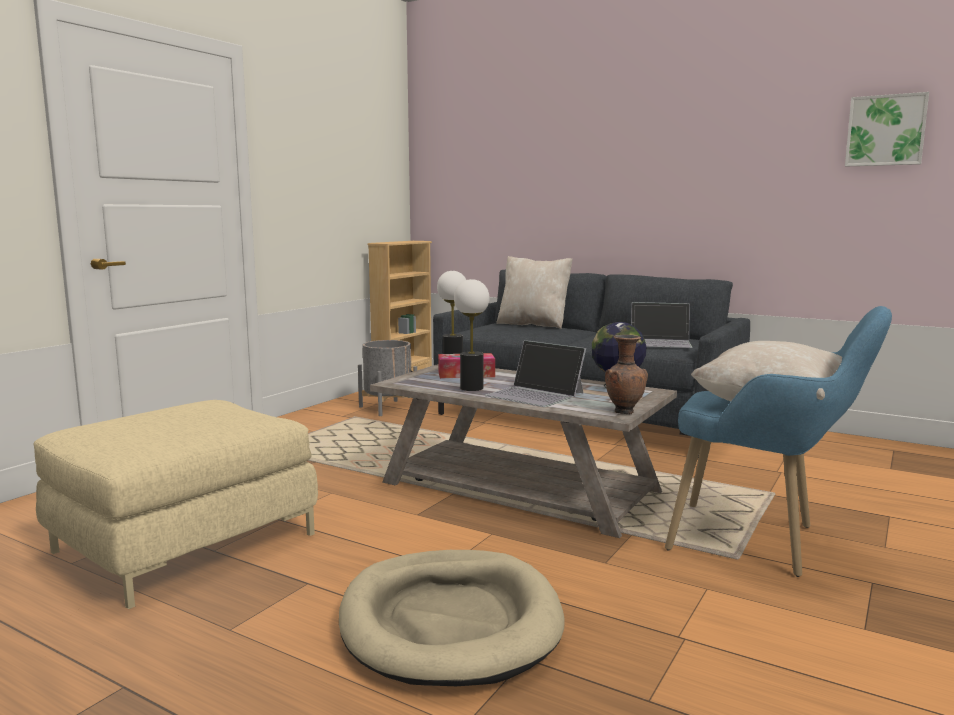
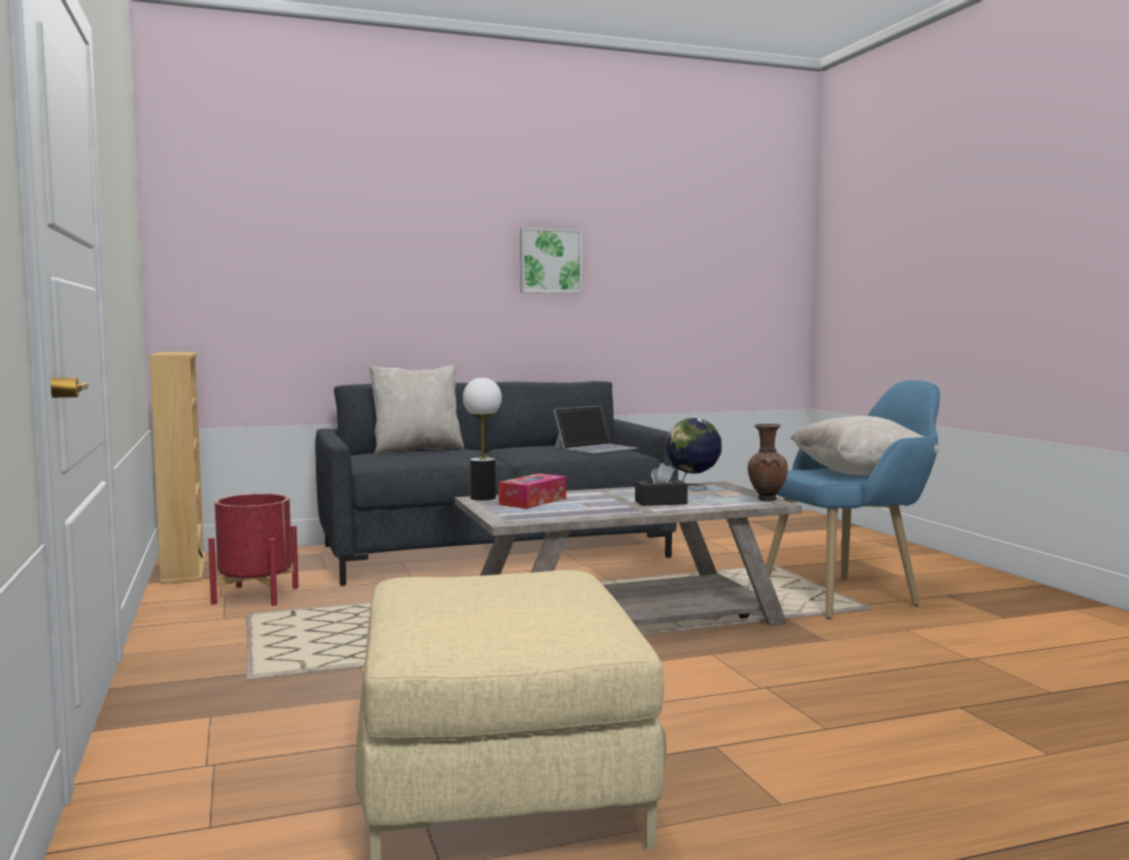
camera: 50 degrees left, 5 degrees down
beige dog bed [339,550,565,686] -> none
grey planter [358,340,417,416] -> red planter [208,494,298,606]
table lamp [454,279,490,391] -> none
laptop [485,340,586,407] -> black tissue box [635,463,688,506]
picture [845,92,929,166] -> picture moved to [520,228,582,293]

